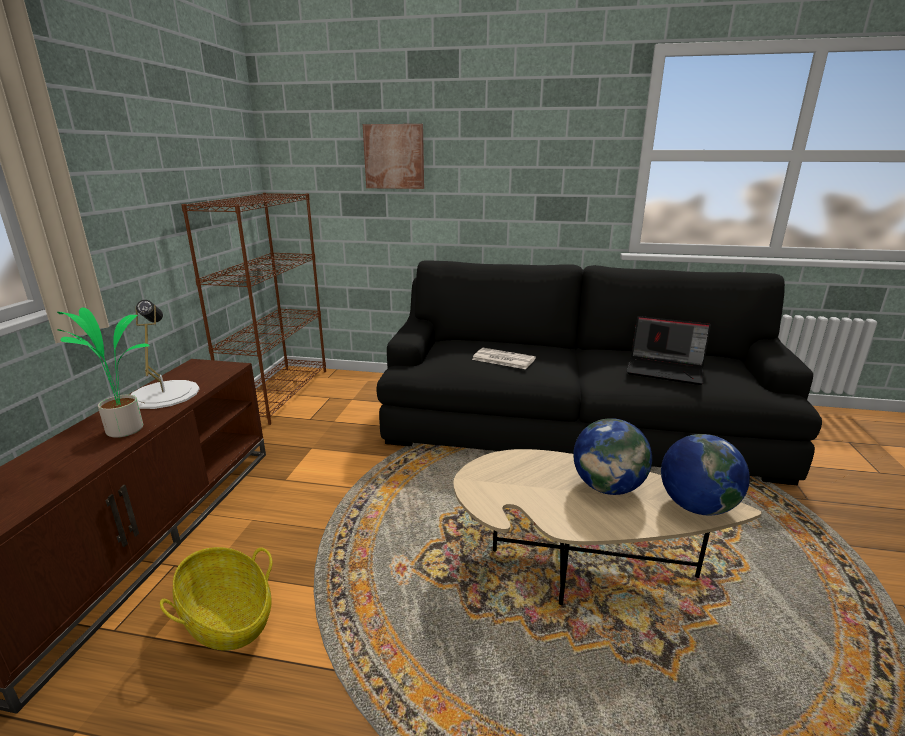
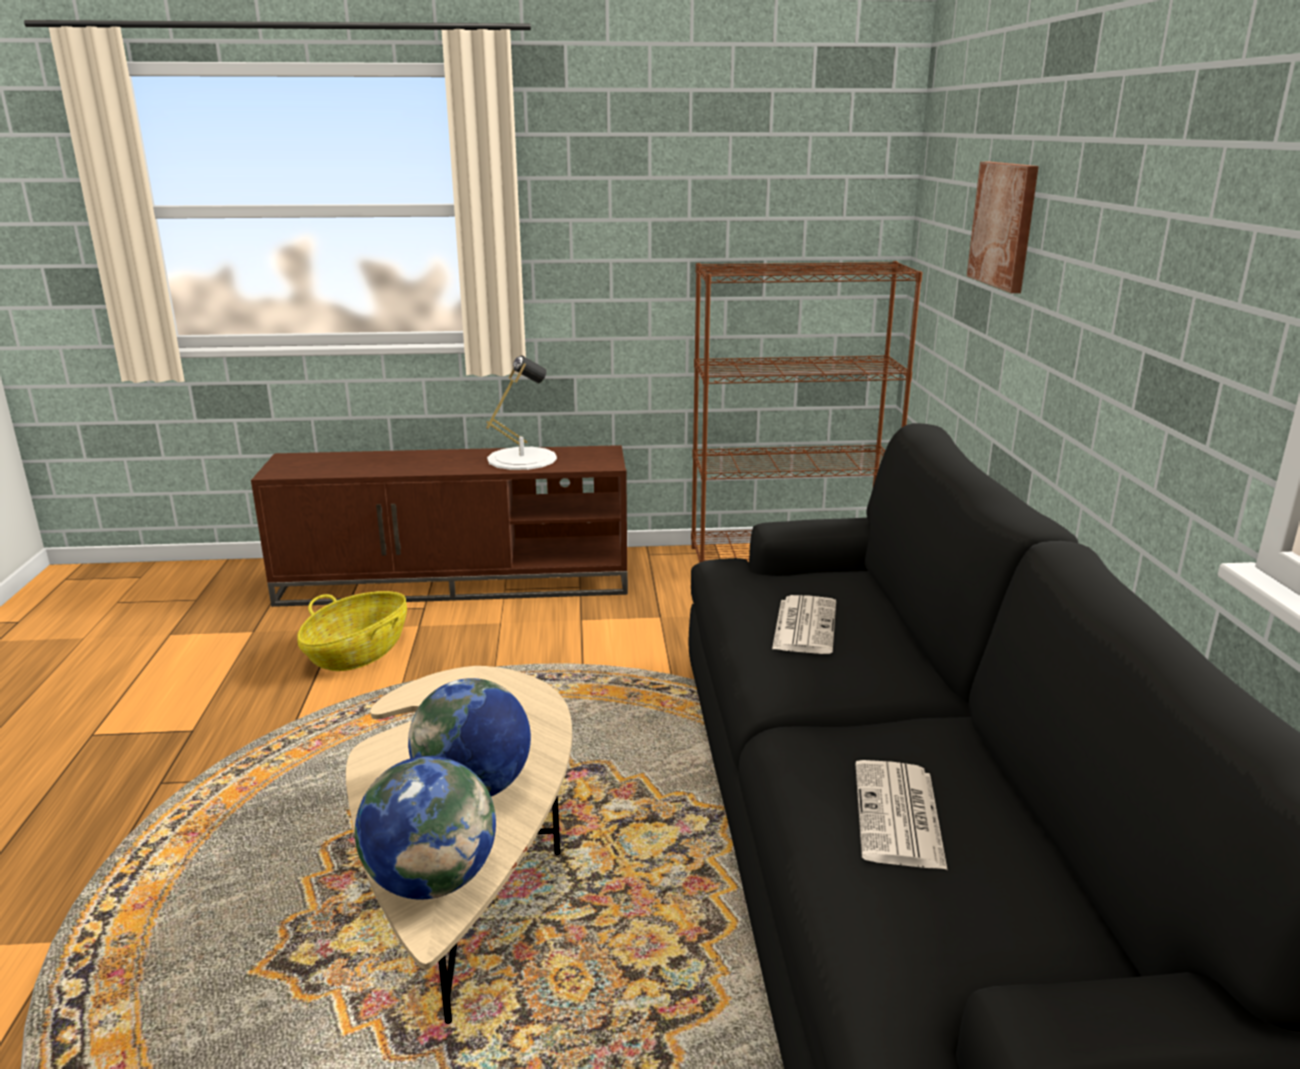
camera: 75 degrees right, 0 degrees up
potted plant [57,307,150,438] -> none
laptop [626,316,711,385] -> newspaper [855,760,947,870]

